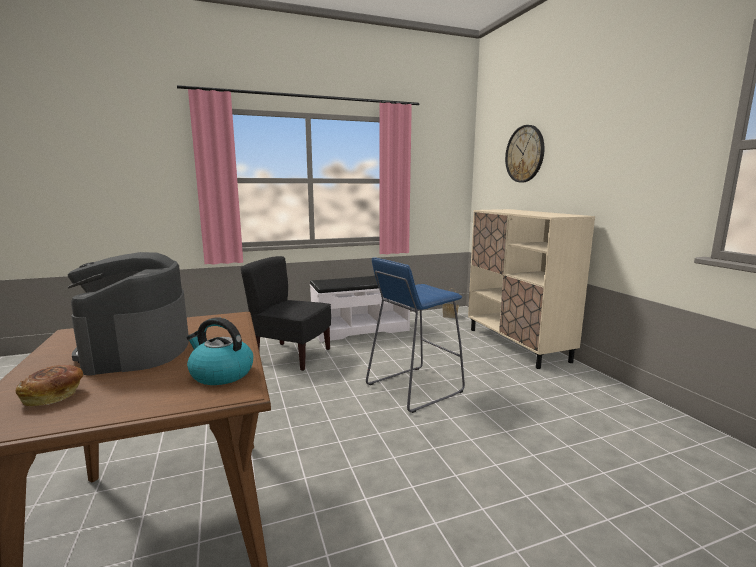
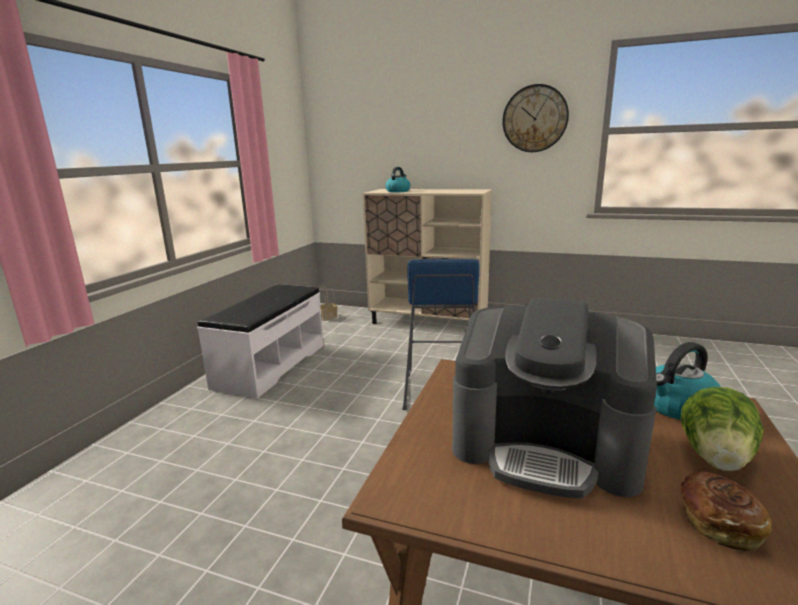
camera: 50 degrees left, 5 degrees up
black chair [241,256,331,371] -> none
wall clock [505,125,544,182] -> wall clock moved to [502,84,569,152]
none -> kettle [385,167,411,192]
none -> lettuce [681,387,764,472]

